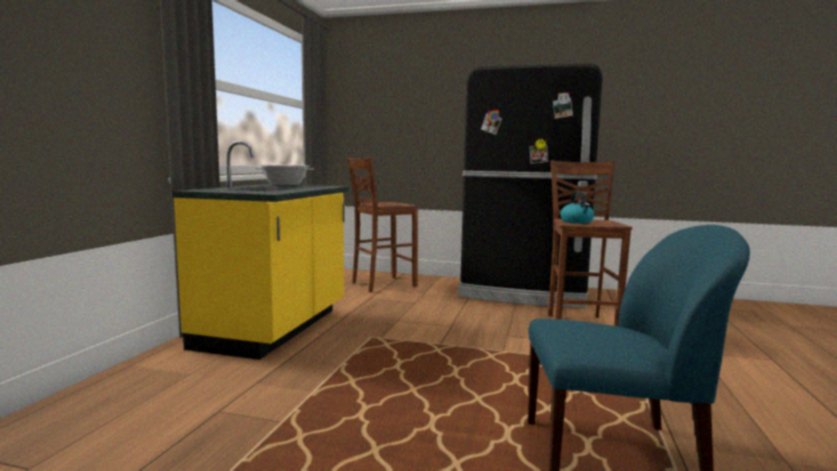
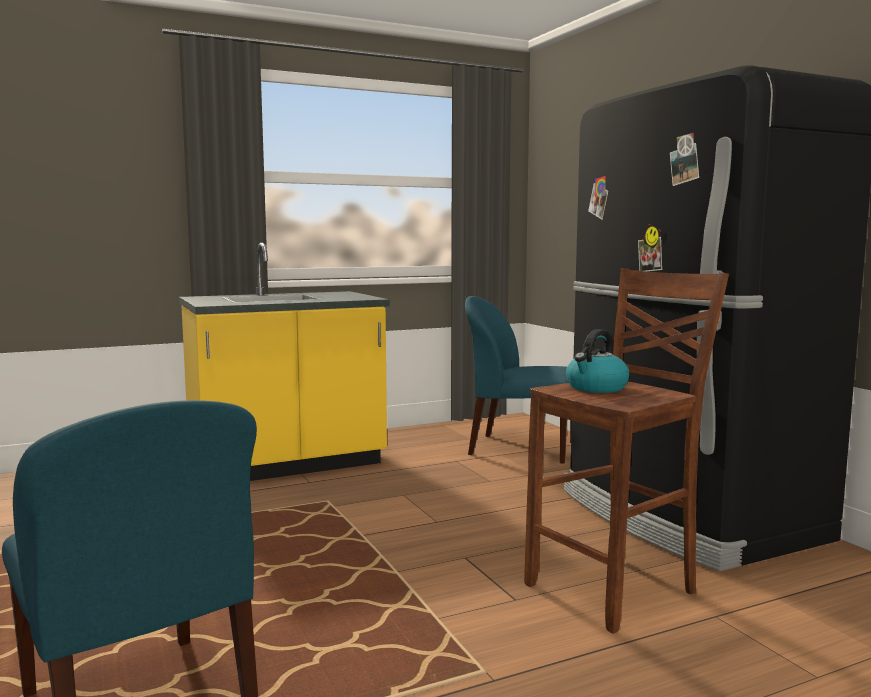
camera: 50 degrees right, 0 degrees up
cooking pot [255,165,314,186] -> none
brown stool [347,157,418,292] -> blue chair [465,296,572,464]

